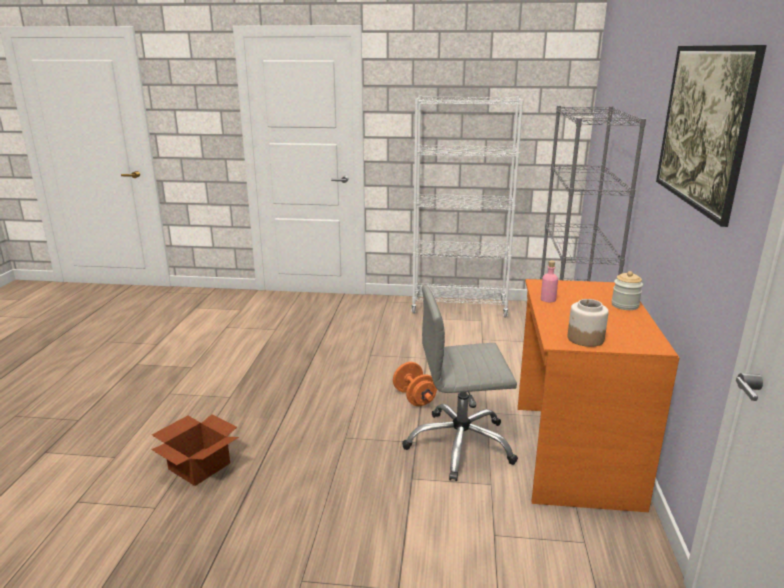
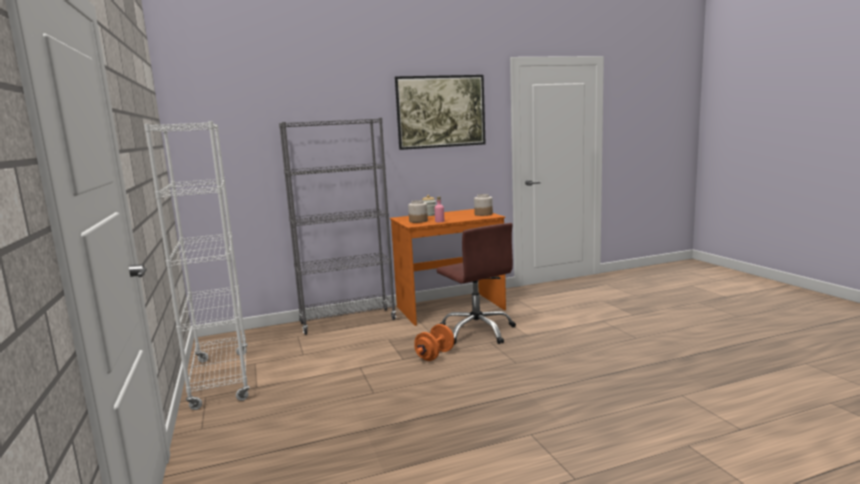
camera: 115 degrees left, 10 degrees down
cardboard box [151,414,239,486] -> none
grey office chair [402,285,518,481] -> brown office chair [437,223,516,345]
none -> jar [408,200,428,223]

